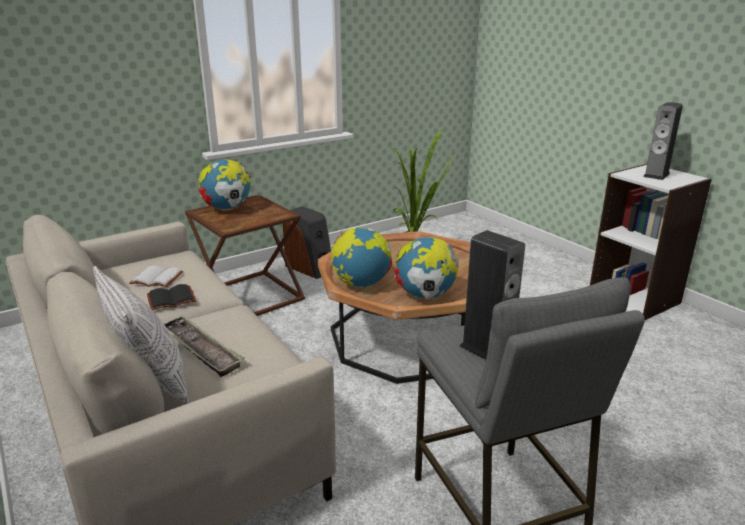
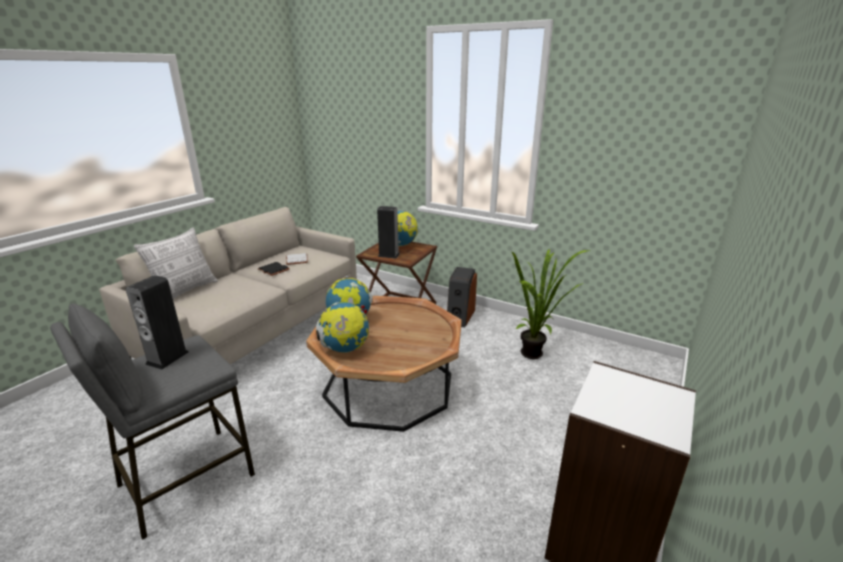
camera: 65 degrees right, 0 degrees up
tray [164,315,244,377] -> none
speaker [643,102,683,180] -> speaker moved to [377,206,400,259]

